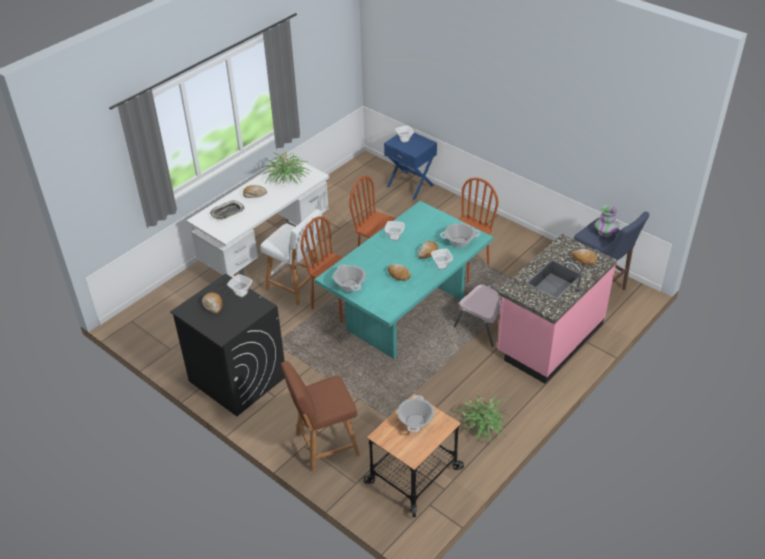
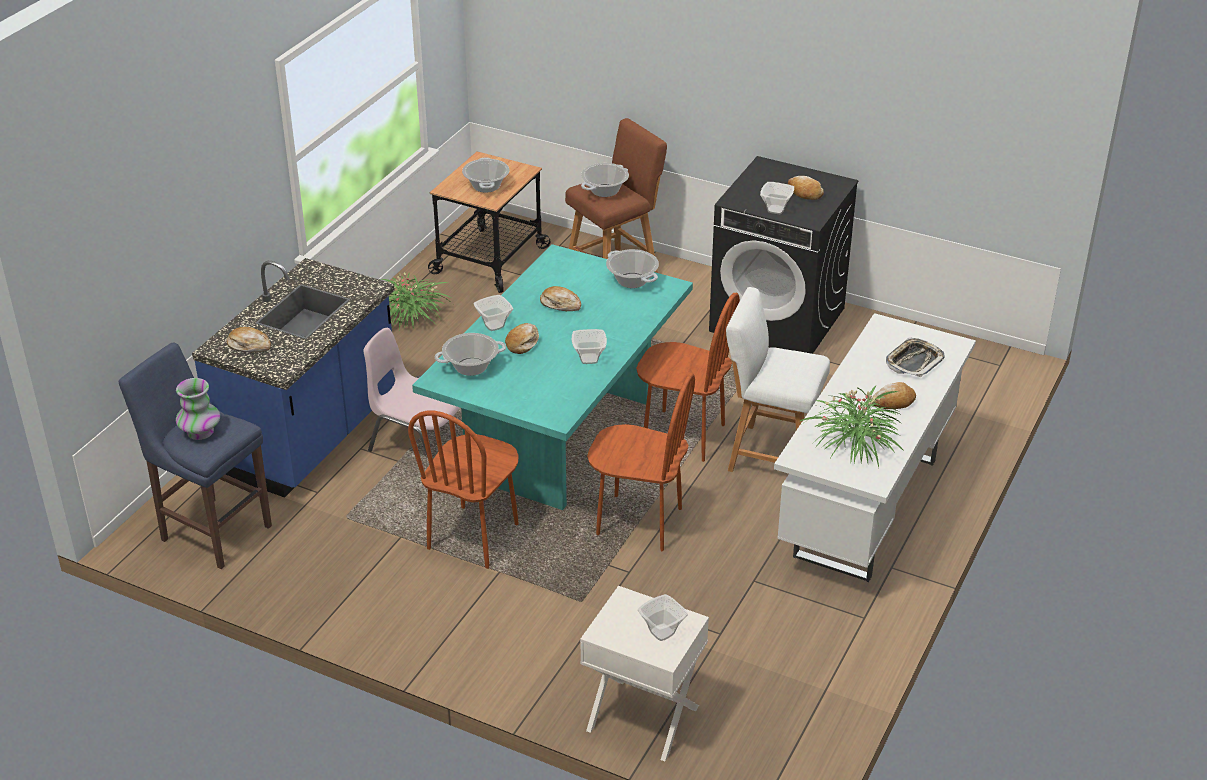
camera: 165 degrees right, 5 degrees down
blue nightstand [384,133,437,200] -> white nightstand [580,586,709,761]
pink counter [497,234,617,384] -> blue counter [192,258,395,498]
none -> cooking pot [581,163,629,197]

